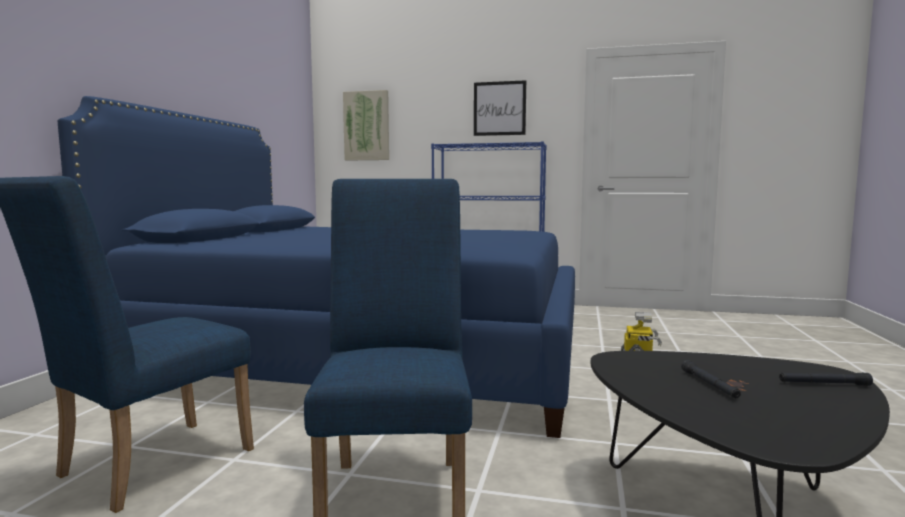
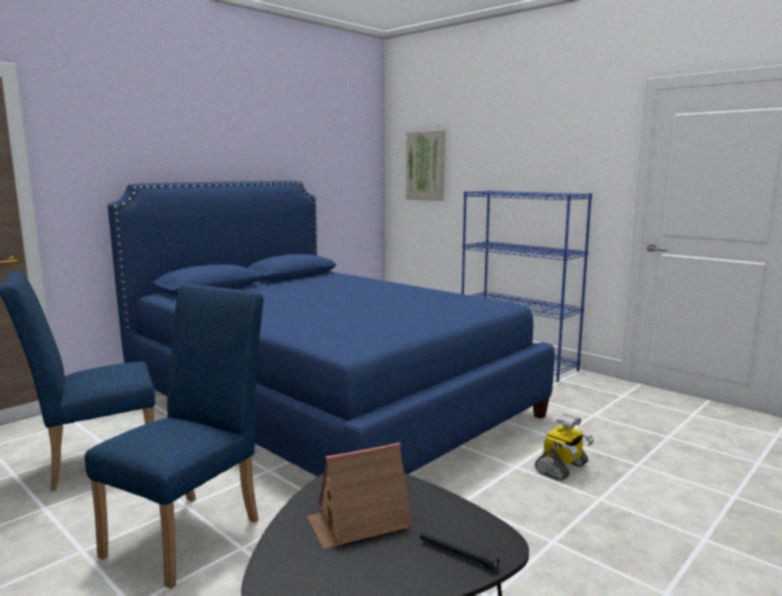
camera: 30 degrees right, 5 degrees up
picture [474,80,526,136] -> none
black flashlight [681,360,741,398] -> toy house [307,442,413,550]

